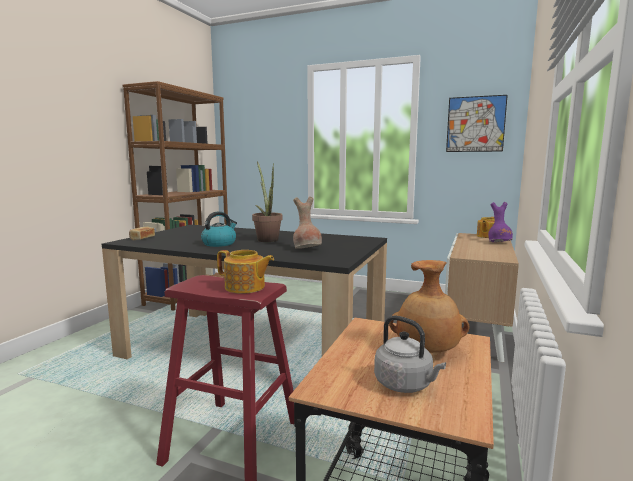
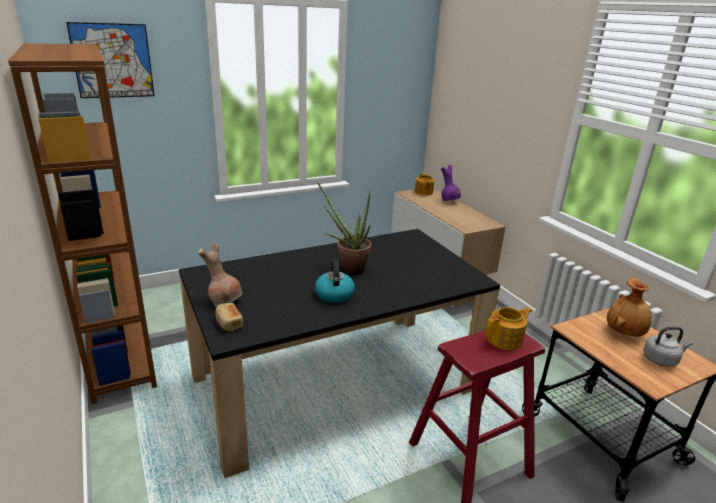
camera: 50 degrees left, 15 degrees up
brown vase [293,196,322,249] -> brown vase moved to [198,243,242,306]
picture [446,95,508,152] -> picture moved to [66,22,155,98]

